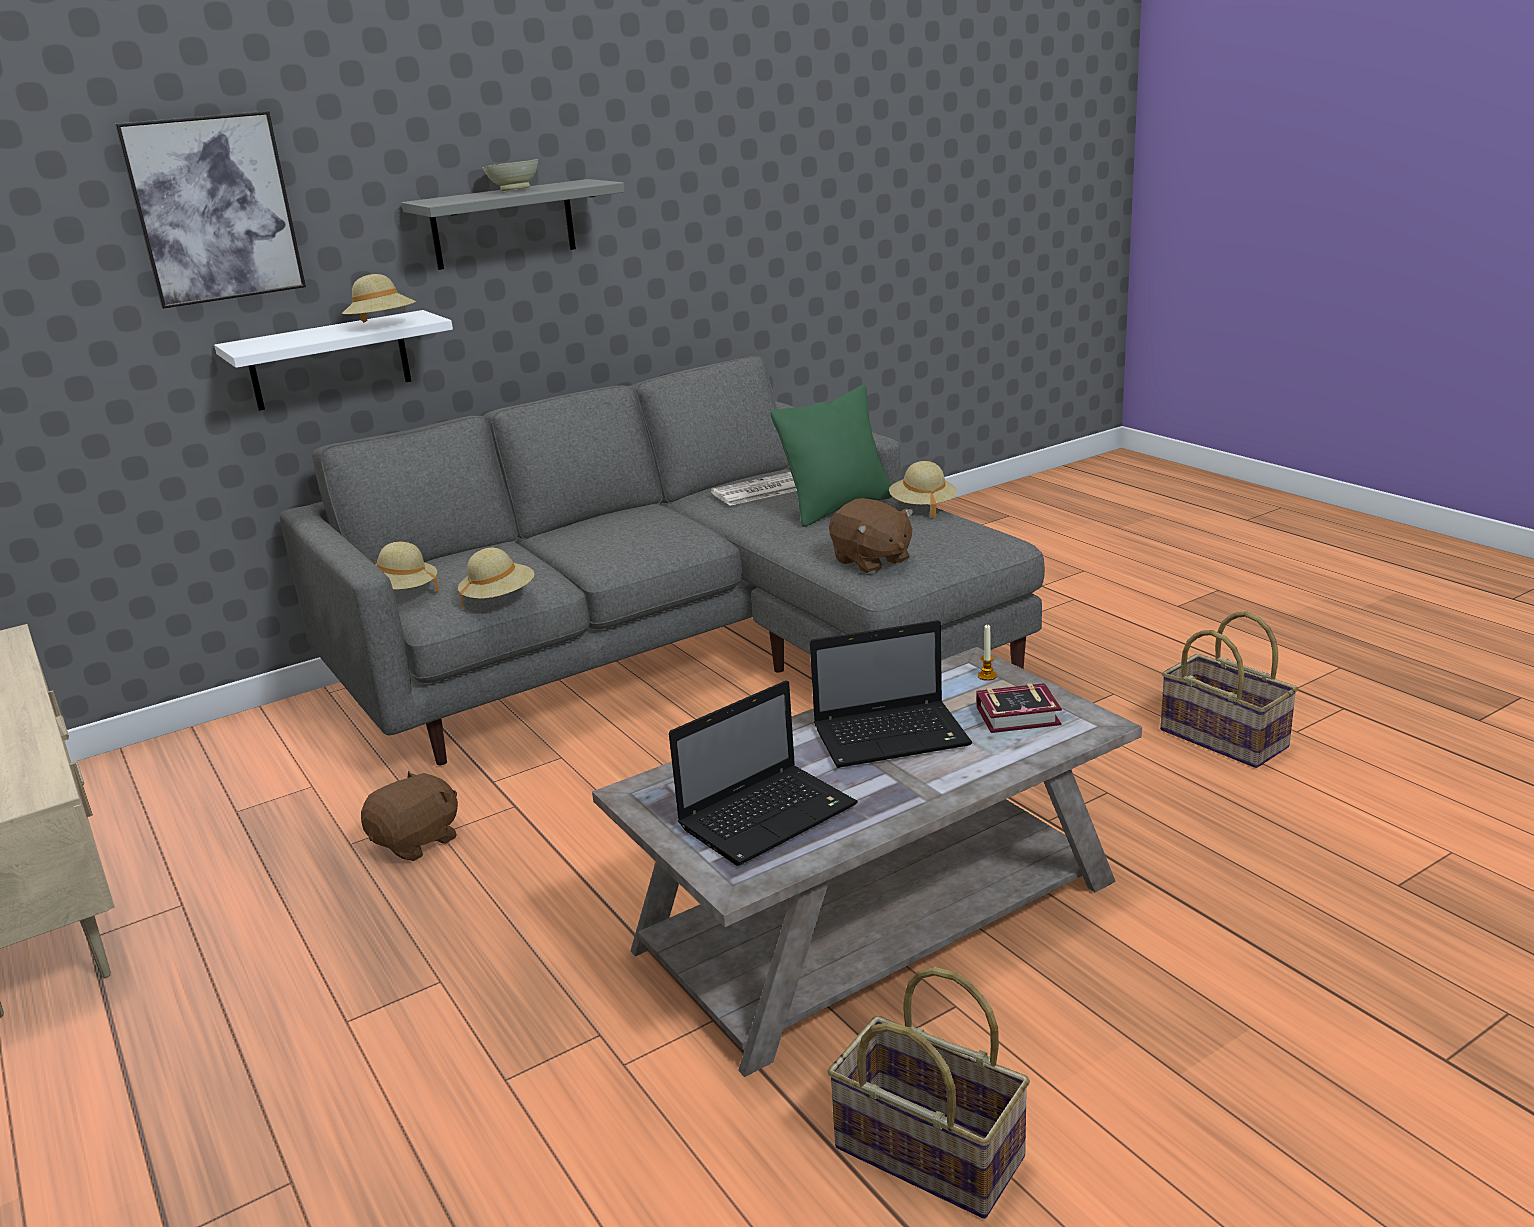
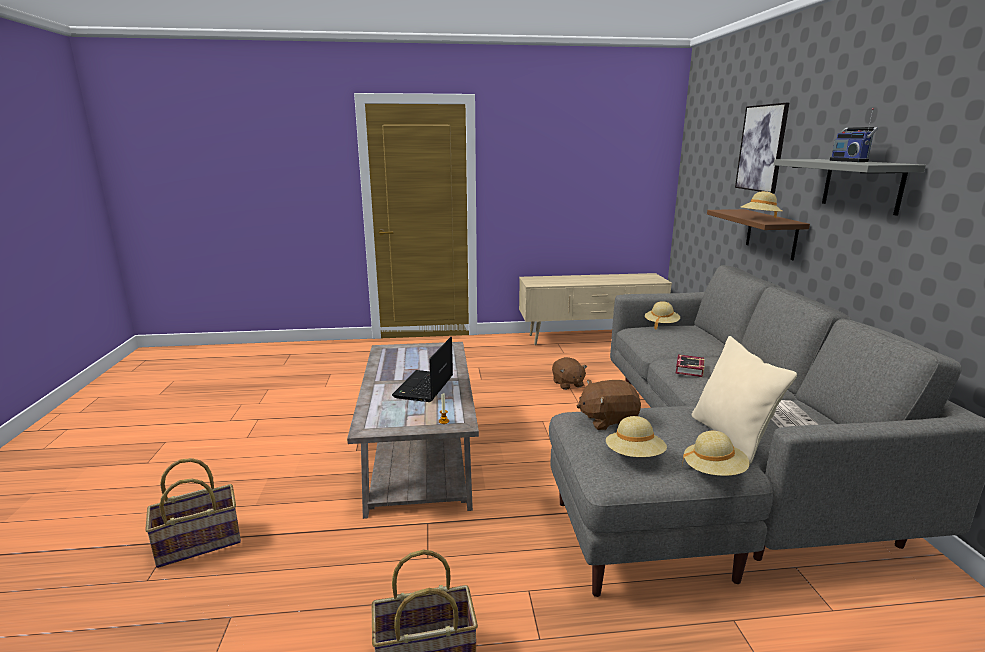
camera: 115 degrees right, 5 degrees down
white shelf [214,310,453,411] -> brown shelf [707,209,810,260]
beige hat [458,548,535,608] -> beige hat moved to [606,416,667,457]
beige bowl [483,159,539,191] -> radio [829,108,878,162]
laptop [669,680,858,866] -> none
green pillow [771,385,892,527] -> beige pillow [692,336,797,465]
basket [827,967,1030,1219] -> basket moved to [145,458,241,568]
book [976,683,1062,733] -> book moved to [676,355,705,377]

